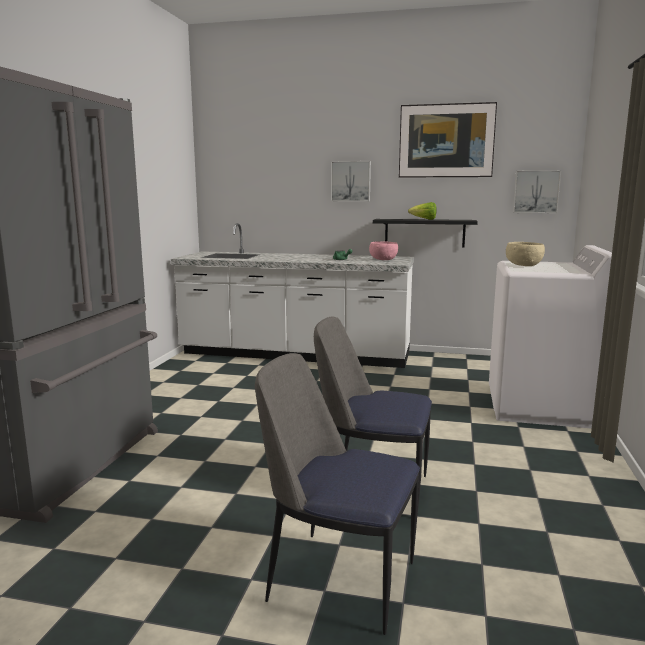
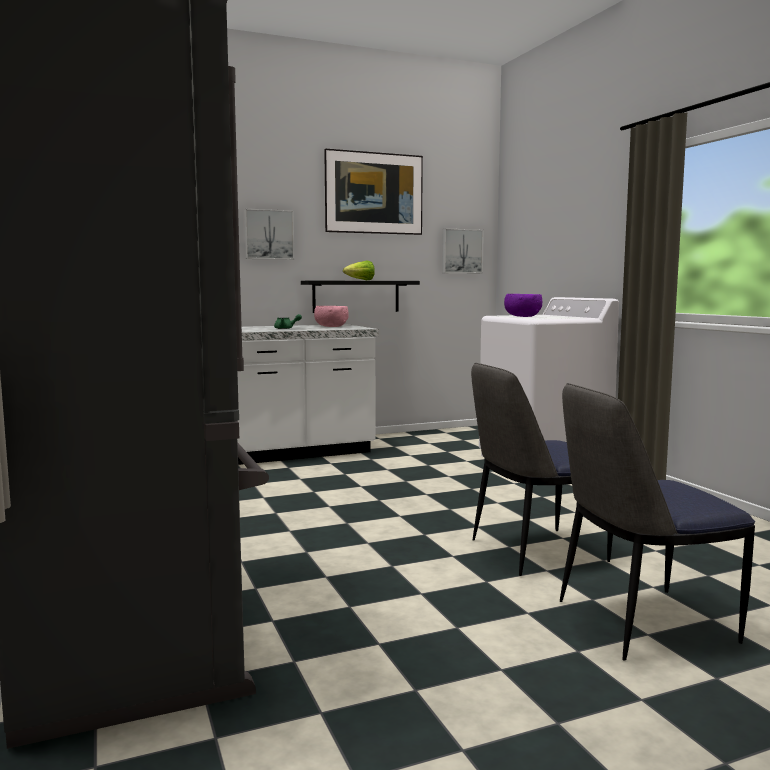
camera: 35 degrees left, 5 degrees down
beige bowl [506,242,545,266] -> purple bowl [504,294,542,317]

